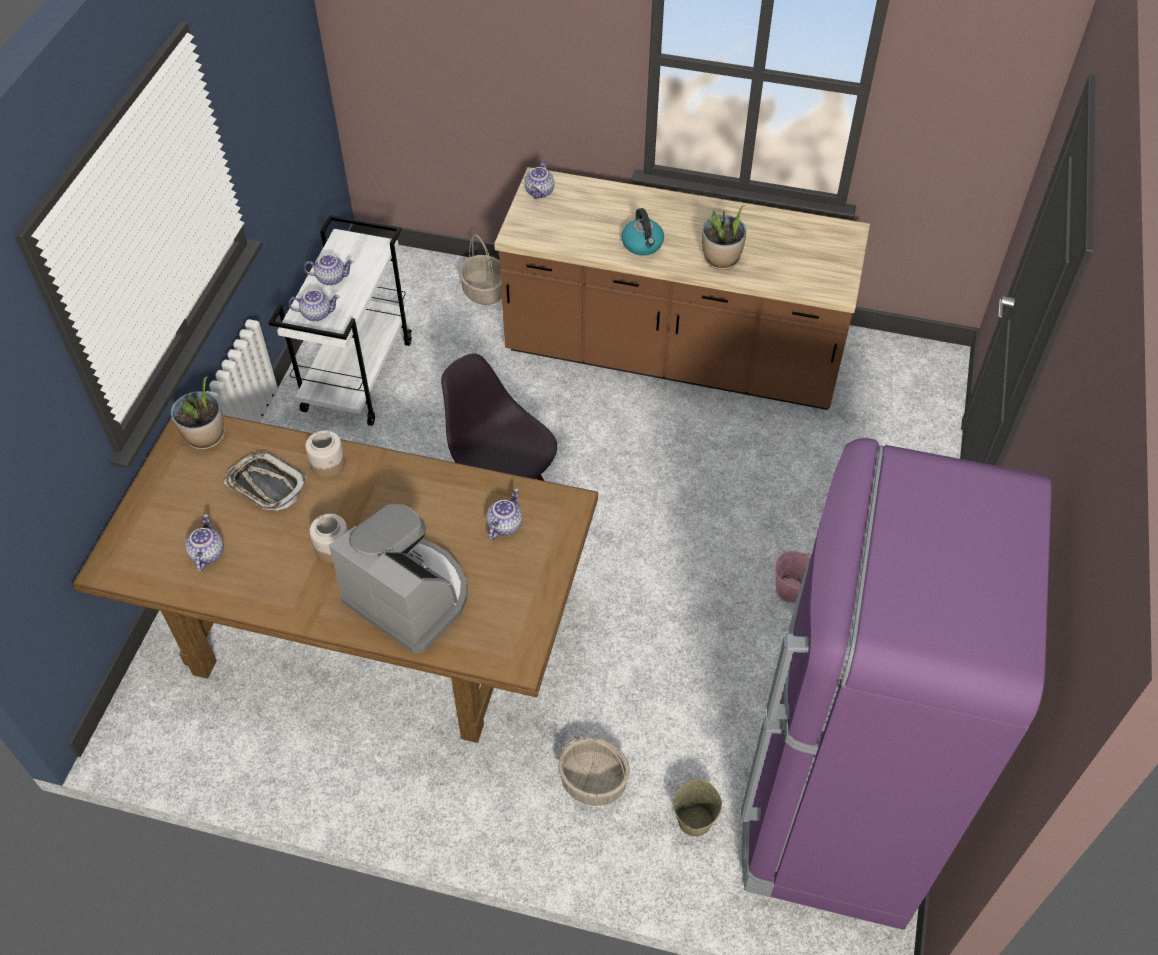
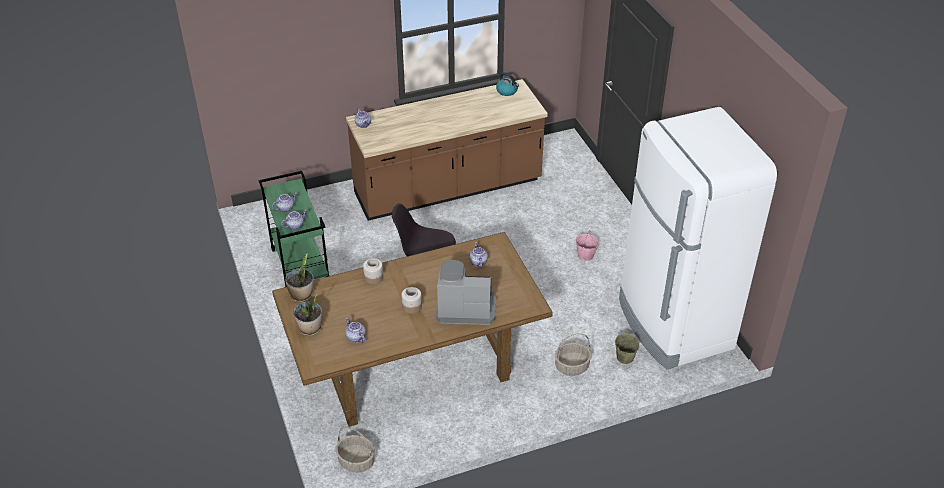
camera: 35 degrees left, 10 degrees down
tray [224,452,307,511] -> none
white cart [269,215,412,426] -> green cart [258,171,330,287]
basket [459,234,502,305] -> basket moved to [336,427,375,472]
kettle [621,208,664,256] -> kettle moved to [496,72,519,96]
potted plant [702,205,746,270] -> potted plant moved to [293,293,322,336]
purple fridge [741,438,1052,930] -> white fridge [619,107,777,369]

